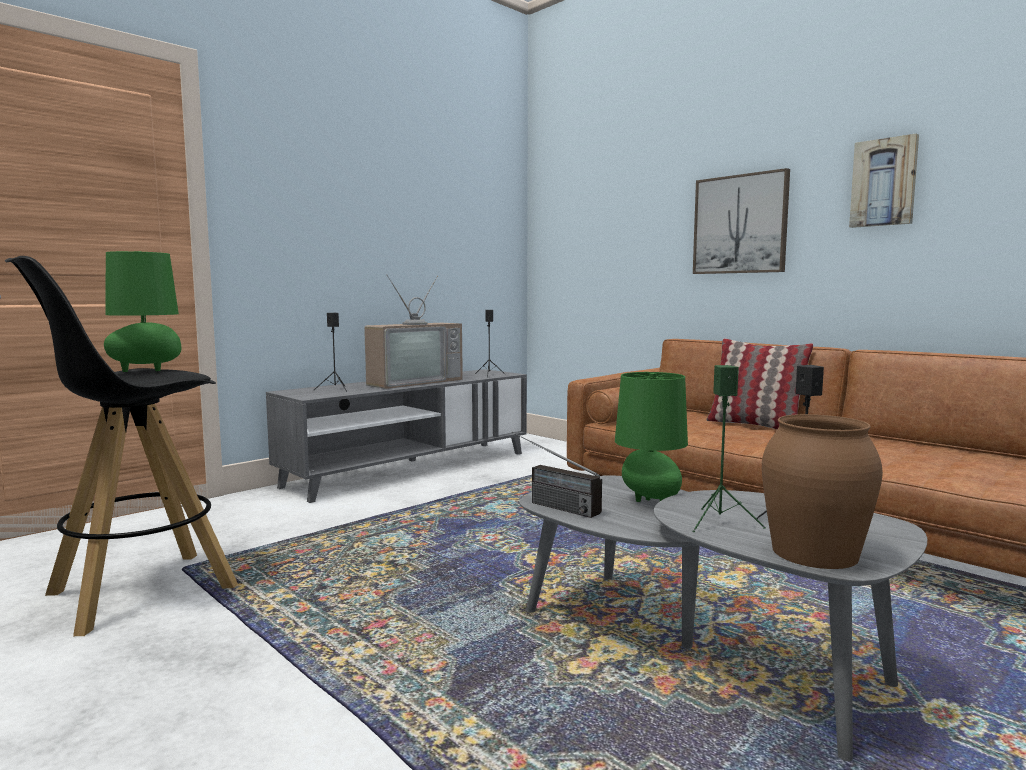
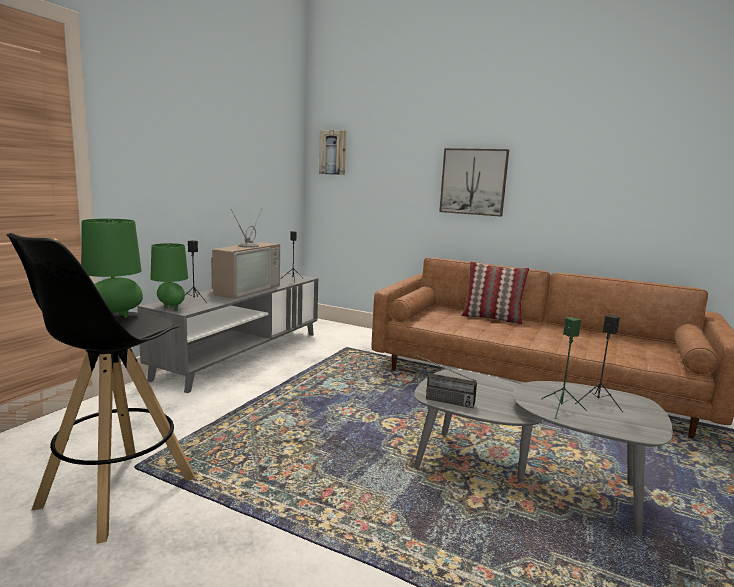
camera: 20 degrees left, 5 degrees up
green table lamp [615,372,688,502] -> green table lamp moved to [150,243,188,311]
brown vase [762,414,883,569] -> none
picture [849,133,919,228] -> picture moved to [319,130,346,175]

